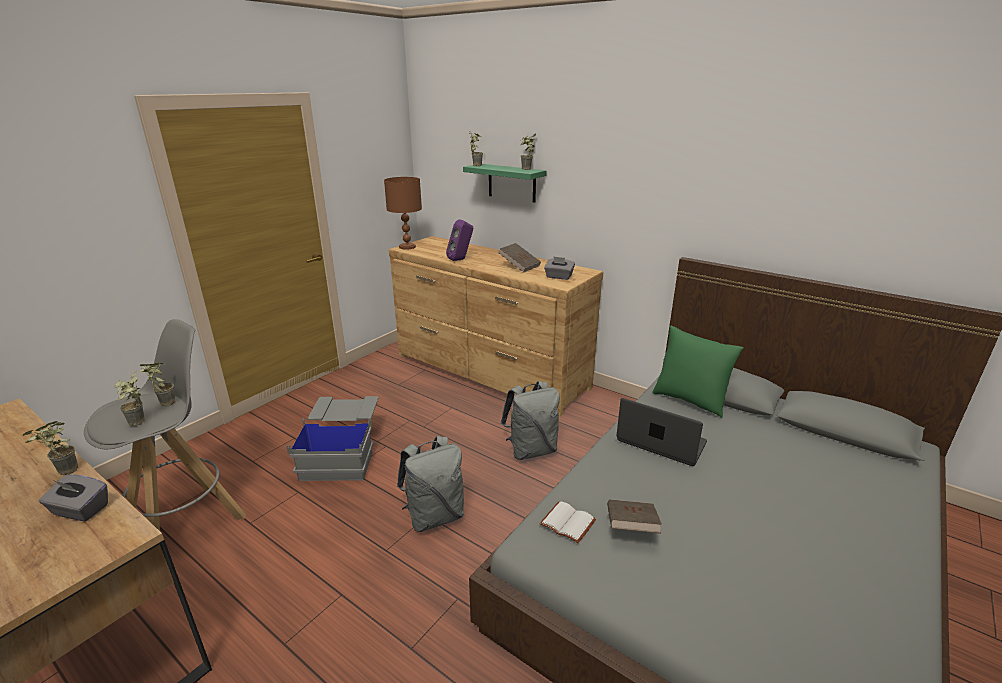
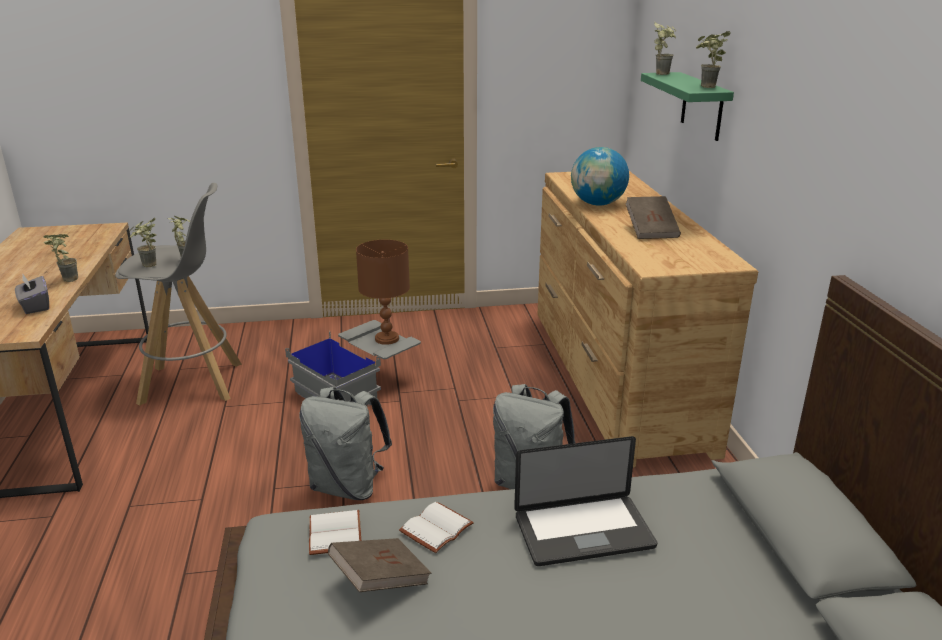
camera: 45 degrees right, 0 degrees up
brown table lamp [384,177,422,250] -> brown table lamp moved to [356,240,410,345]
purple speaker [446,219,473,261] -> globe [571,147,629,206]
grey tissue box [544,256,575,280] -> none
laptop [617,398,707,466] -> laptop turned 90 degrees clockwise [514,436,658,566]
green pillow [652,326,744,418] -> none
none -> white book [399,502,474,553]

